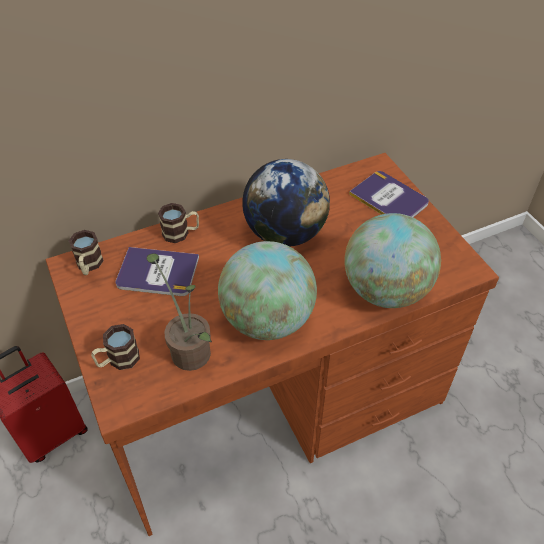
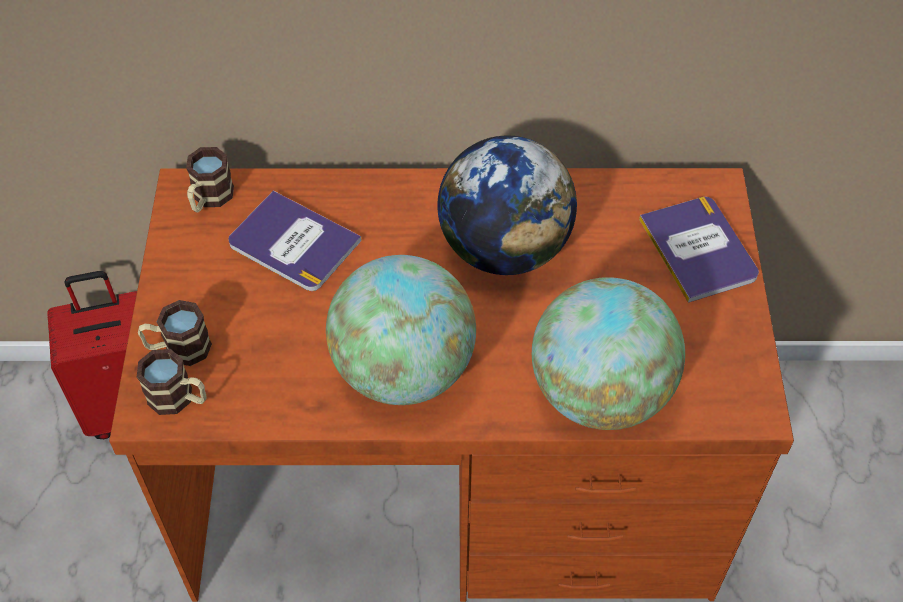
camera: 25 degrees right, 5 degrees up
potted plant [146,253,212,371] -> none
mug [158,203,199,243] -> mug moved to [137,349,207,415]

